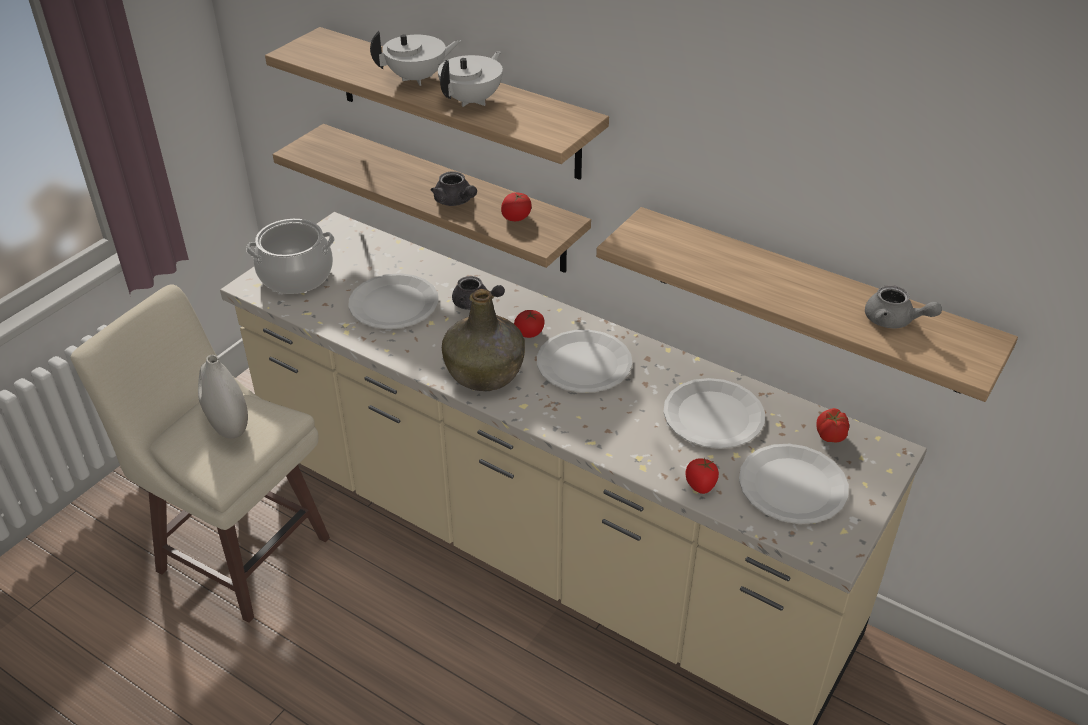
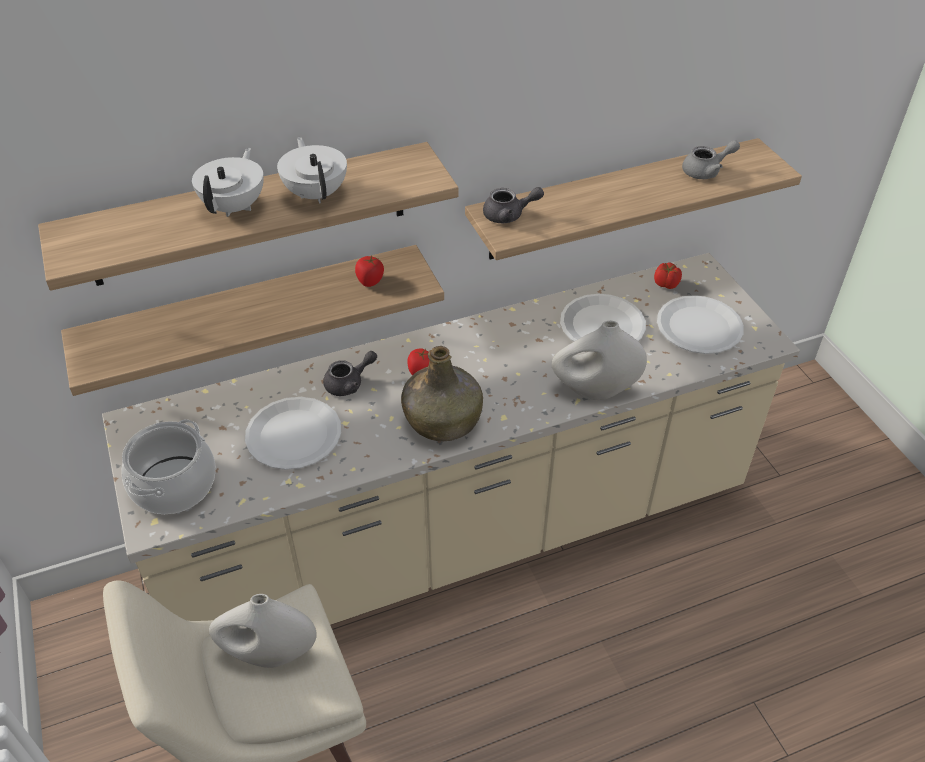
camera: 55 degrees left, 5 degrees up
grey teapot [431,171,477,206] -> grey teapot moved to [483,187,544,223]
white plate [537,330,632,393] -> none
tomato [685,458,719,494] -> none
none -> white vase [552,320,647,400]

